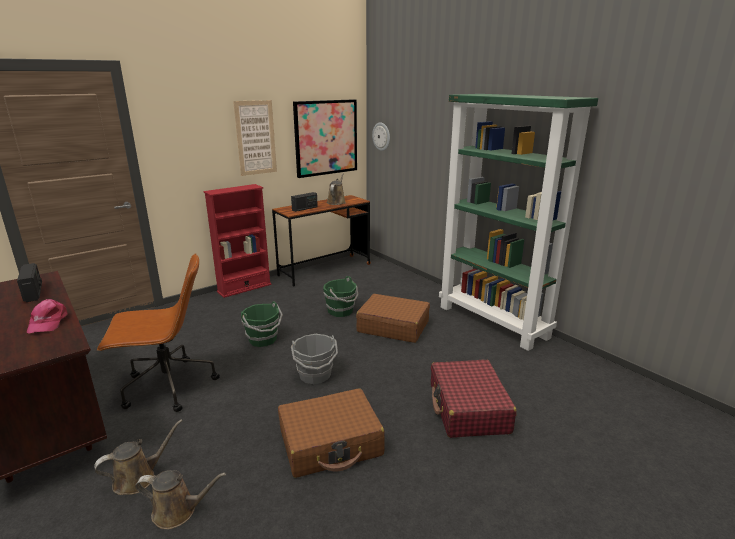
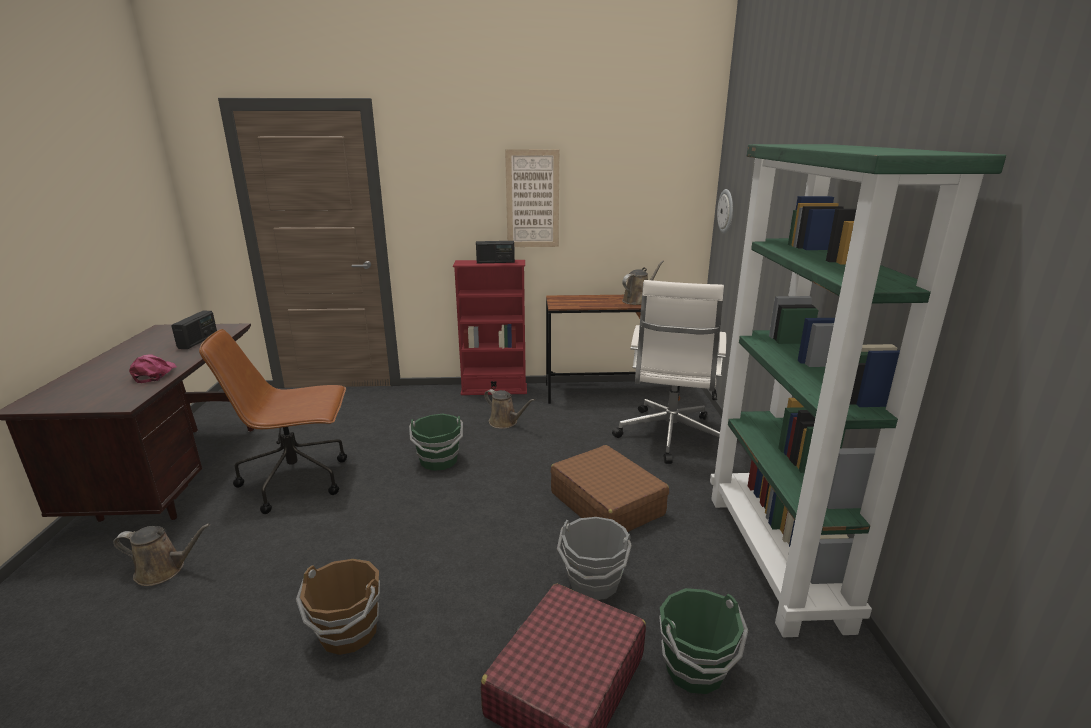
camera: 35 degrees right, 0 degrees up
pink cap [27,299,68,333] -> pink cap turned 150 degrees clockwise [129,354,177,383]
brown office chair [97,253,220,412] -> brown office chair turned 150 degrees clockwise [199,329,347,514]
brown watering can [135,470,226,529] -> brown watering can moved to [484,389,535,429]
brown suitcase [278,388,385,478] -> brown bucket [296,559,380,655]
radio [291,192,318,212] -> radio moved to [476,241,515,263]
grey bucket [291,334,338,384] -> grey bucket moved to [557,517,632,600]
picture [293,99,357,178] -> none
green bucket [323,276,358,317] -> green bucket moved to [659,588,748,694]
none -> white office chair [612,280,726,464]

